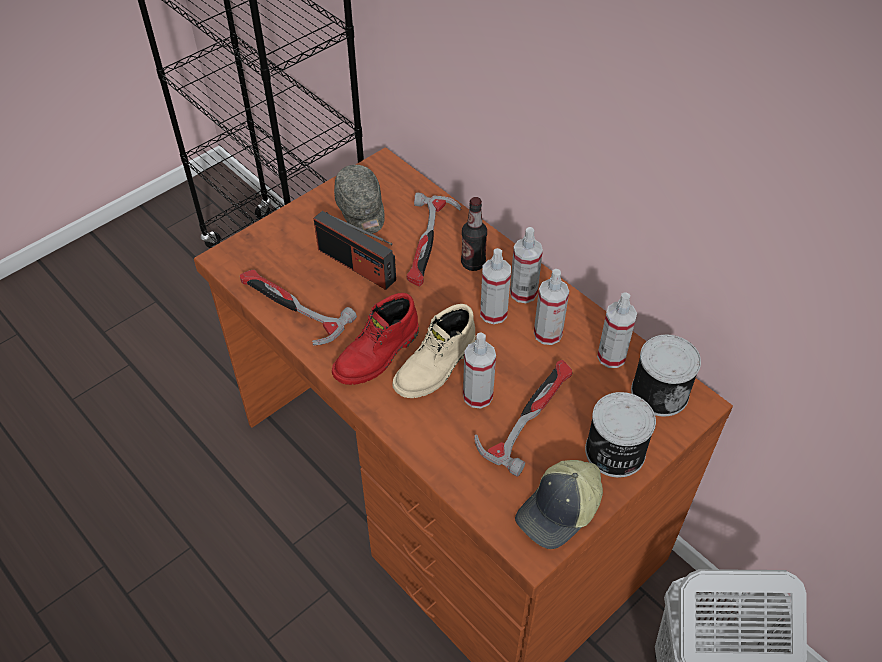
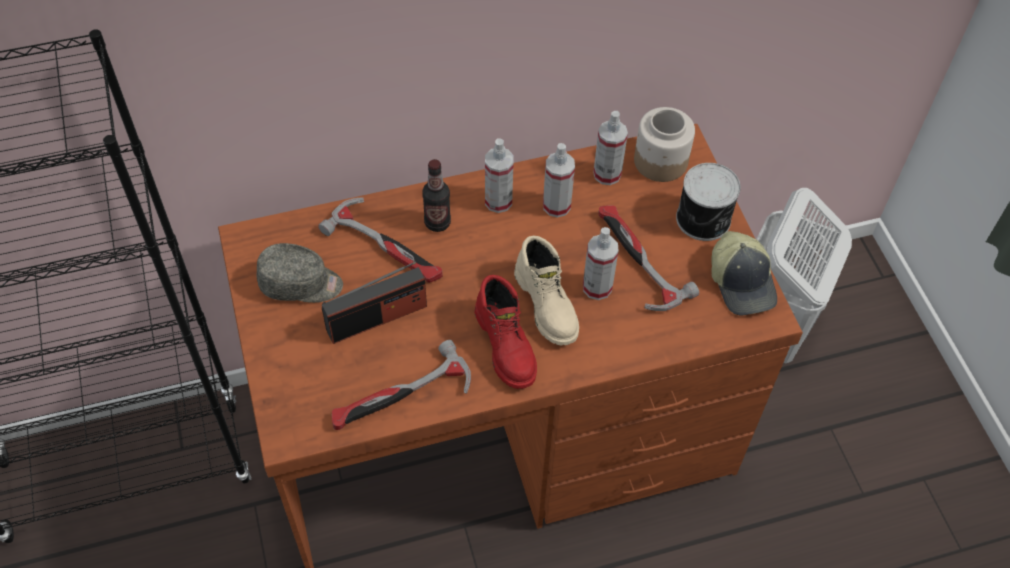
camera: 65 degrees left, 5 degrees up
spray bottle [480,248,511,324] -> none
can [631,335,701,416] -> jar [634,107,695,182]

